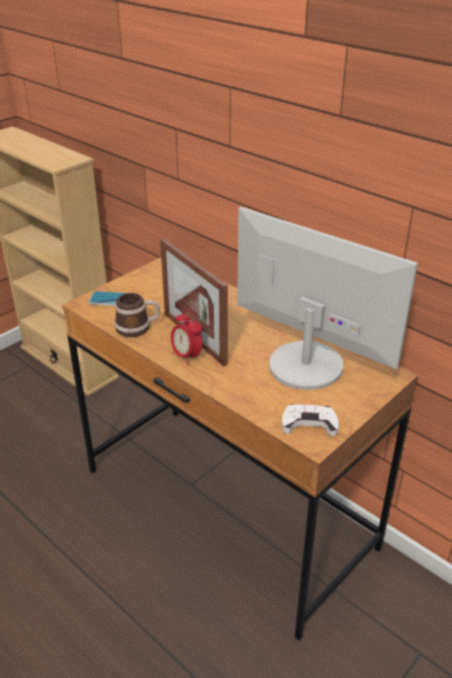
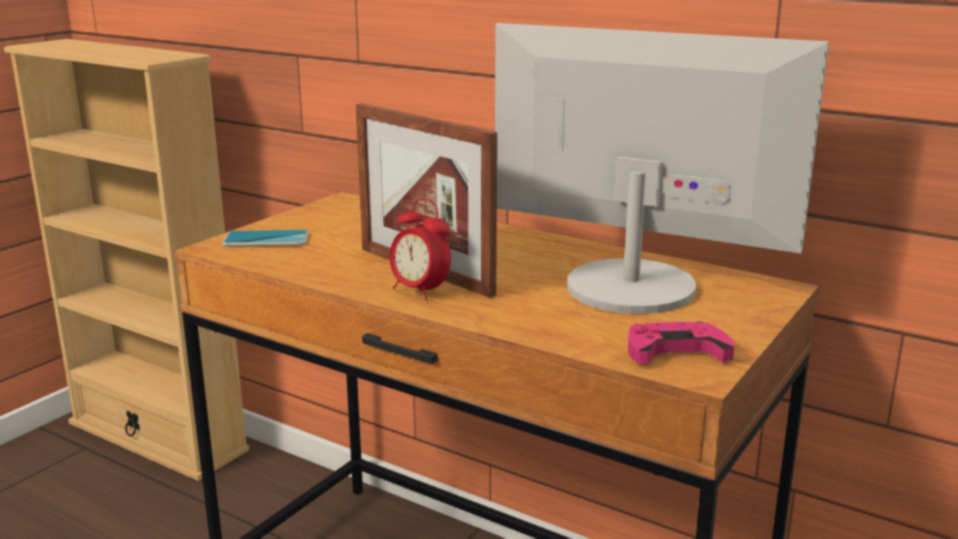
camera: 10 degrees left, 15 degrees down
mug [114,293,160,337] -> none
white game controller [282,404,339,437] -> pink game controller [628,321,734,364]

